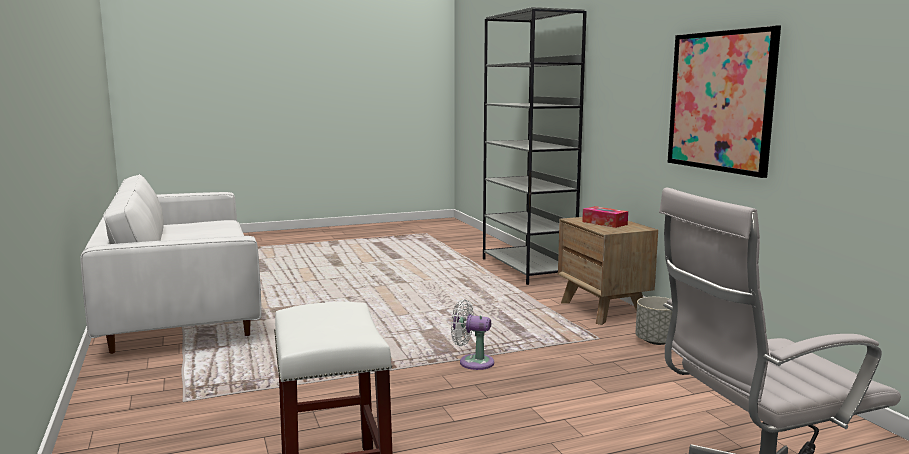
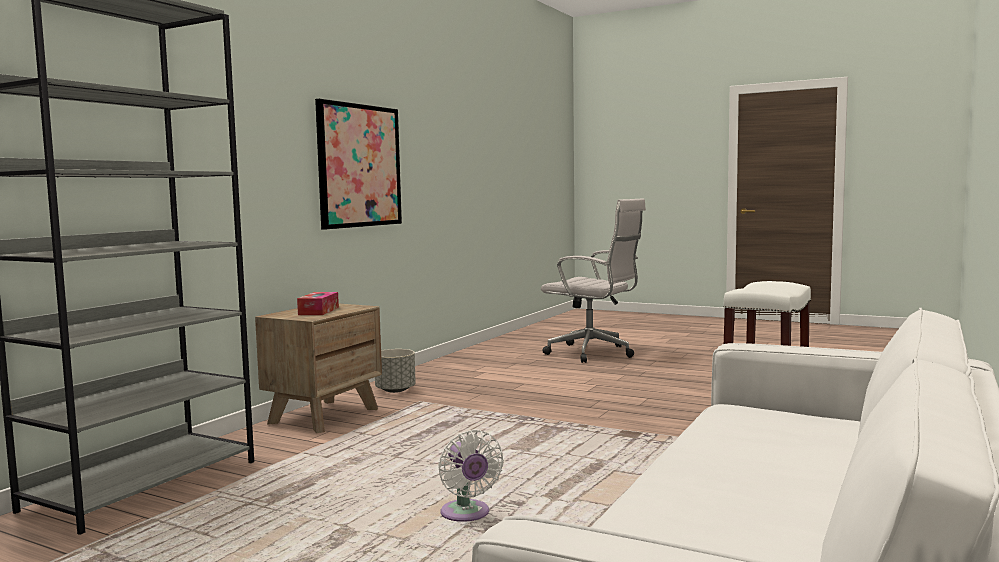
camera: 130 degrees left, 5 degrees down
white fan [451,299,494,370] -> white fan moved to [438,430,504,522]

